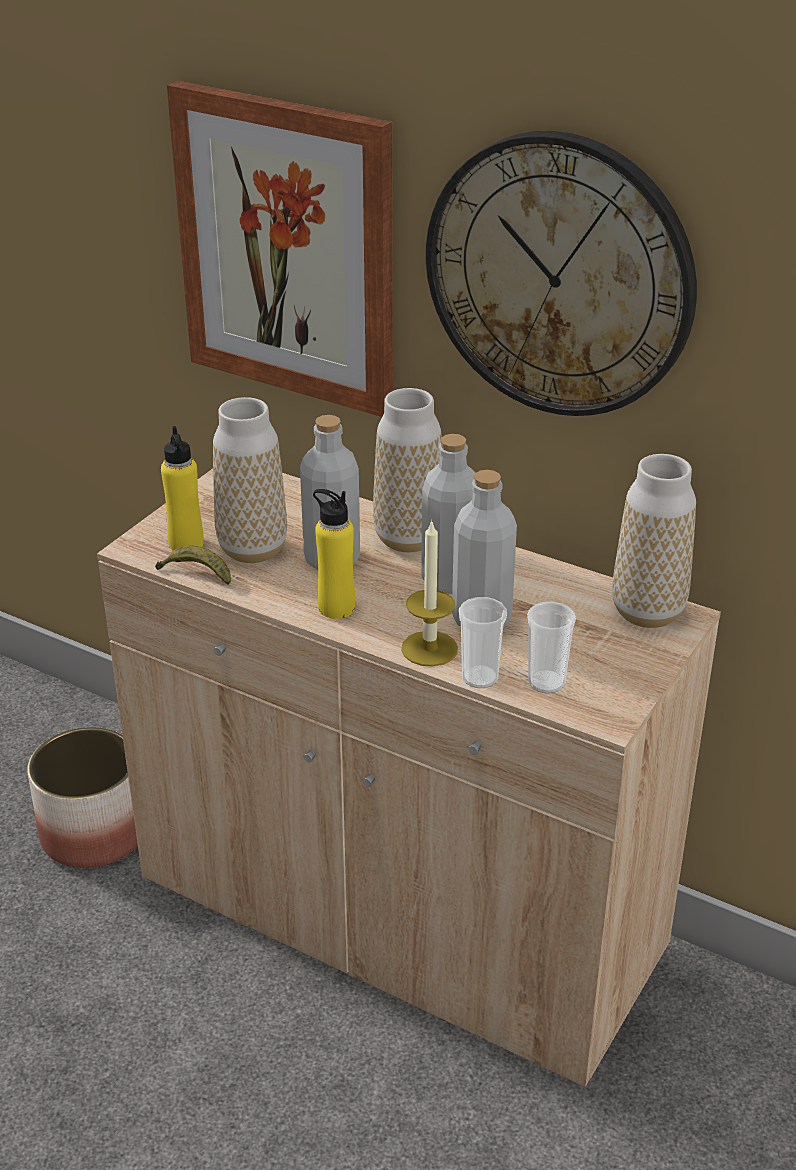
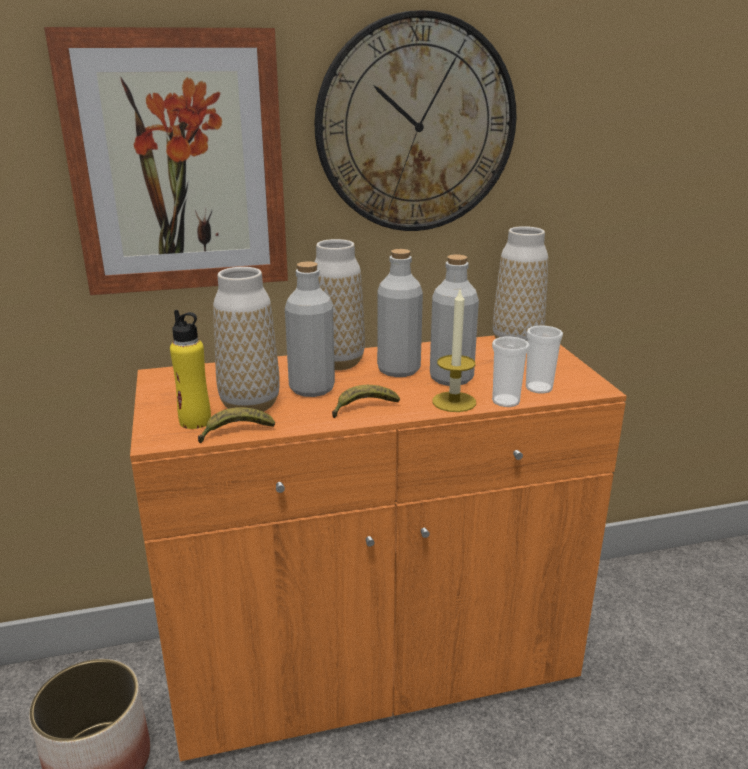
camera: 45 degrees left, 10 degrees down
beige cabinet [97,469,721,1087] -> orange cabinet [130,336,627,762]
yellow bottle [313,489,355,619] -> banana [332,385,400,418]

